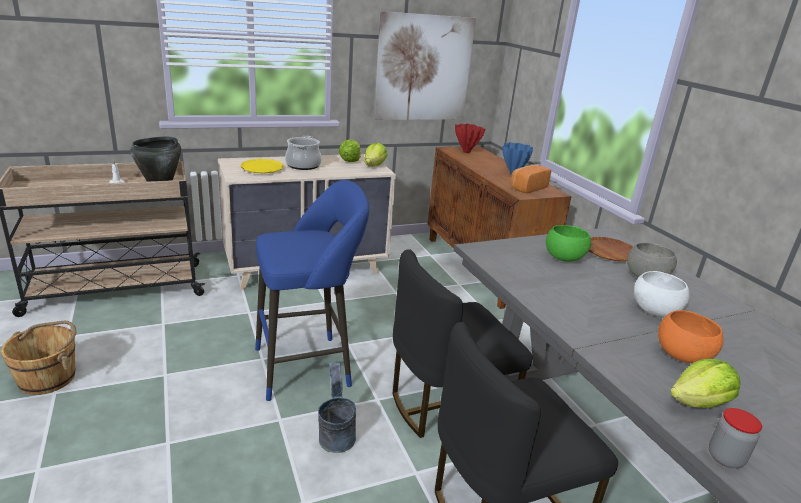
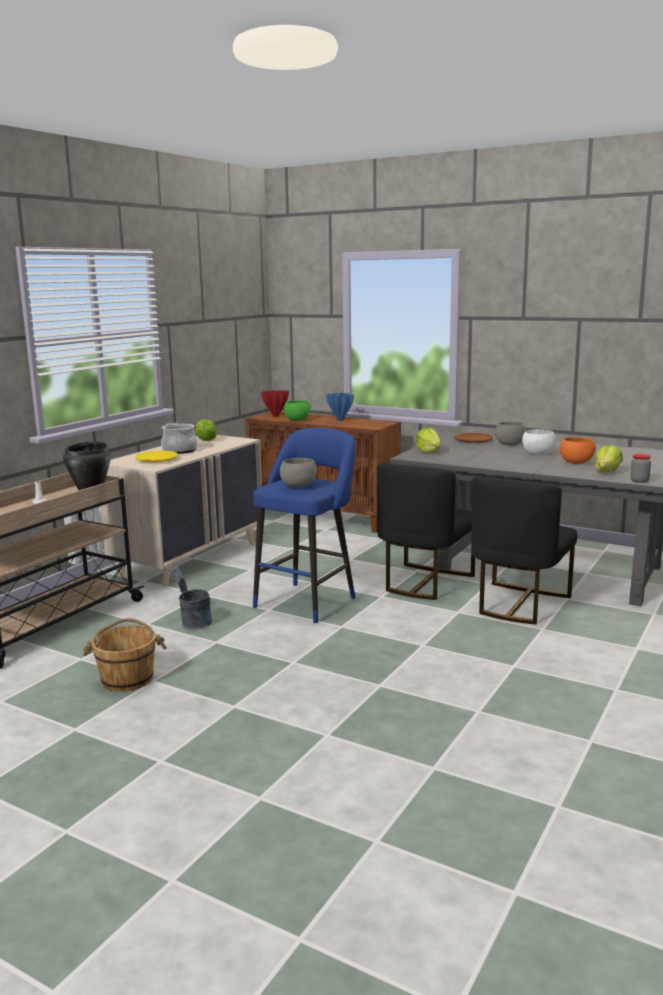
camera: 35 degrees left, 10 degrees down
grey bucket [318,362,356,453] -> grey bucket moved to [168,567,212,629]
lettuce [364,143,388,167] -> lettuce moved to [416,428,440,453]
picture [374,11,476,120] -> none
bread [511,165,551,193] -> none
green bowl [546,225,591,262] -> green bowl moved to [284,400,311,421]
none -> grey bowl [280,458,317,487]

